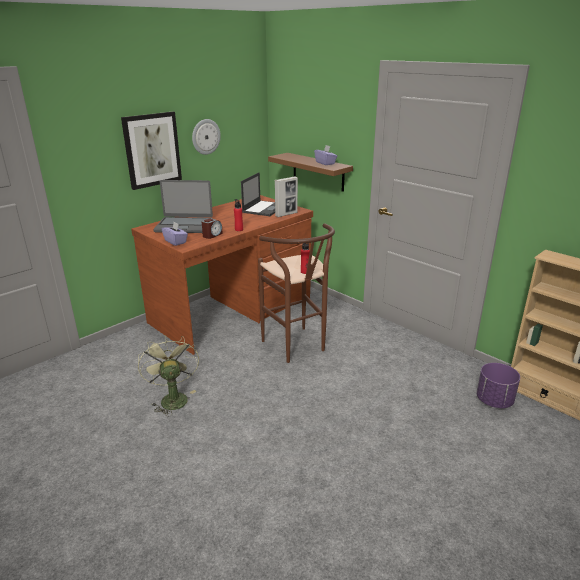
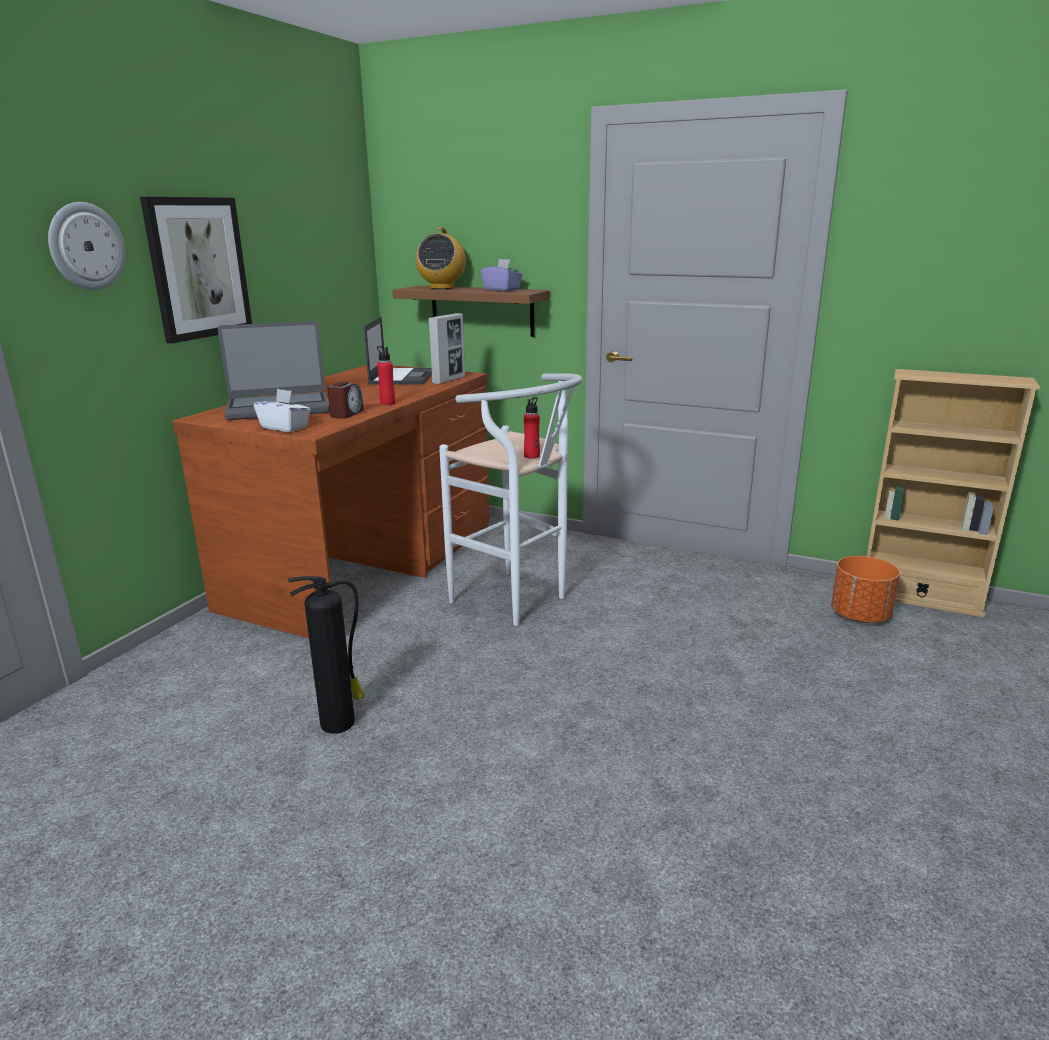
camera: 20 degrees left, 5 degrees down
green fan [138,335,199,417] -> fire extinguisher [288,576,364,734]
purple tissue box [162,222,188,246] -> white tissue box [254,389,311,432]
wall clock [192,119,221,155] -> wall clock moved to [48,202,126,290]
brown stool [258,223,335,363] -> white stool [439,373,583,626]
purple planter [477,363,520,408] -> orange planter [831,556,900,623]
none -> radio [416,227,466,289]

